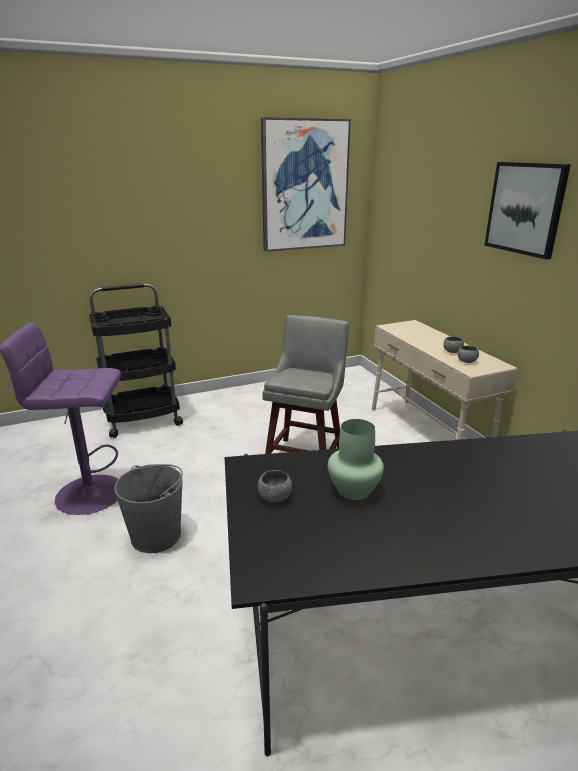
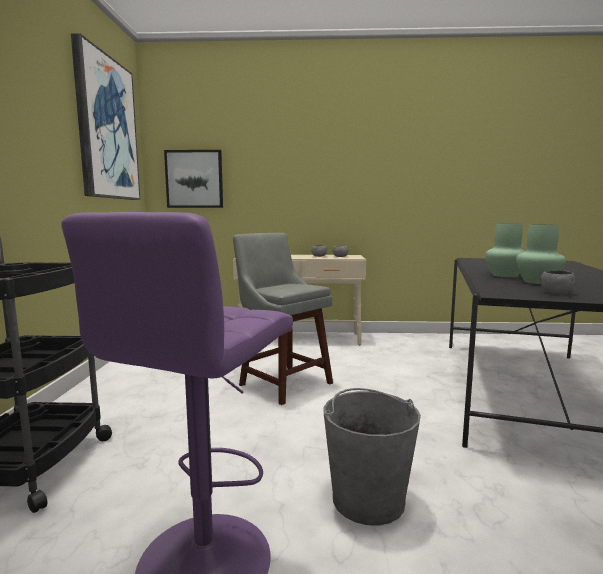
camera: 65 degrees left, 15 degrees down
picture [484,162,571,259] -> picture moved to [164,150,223,208]
none -> green vase [485,224,525,277]

